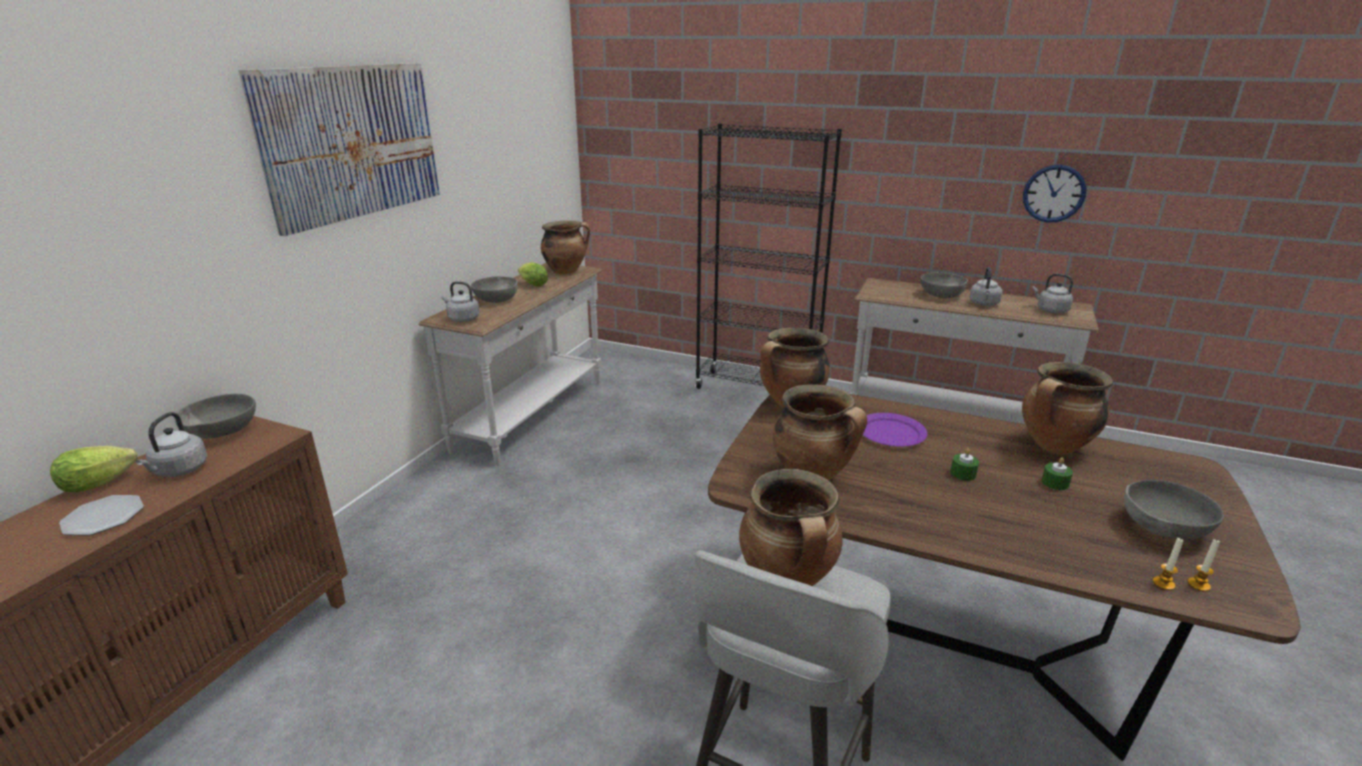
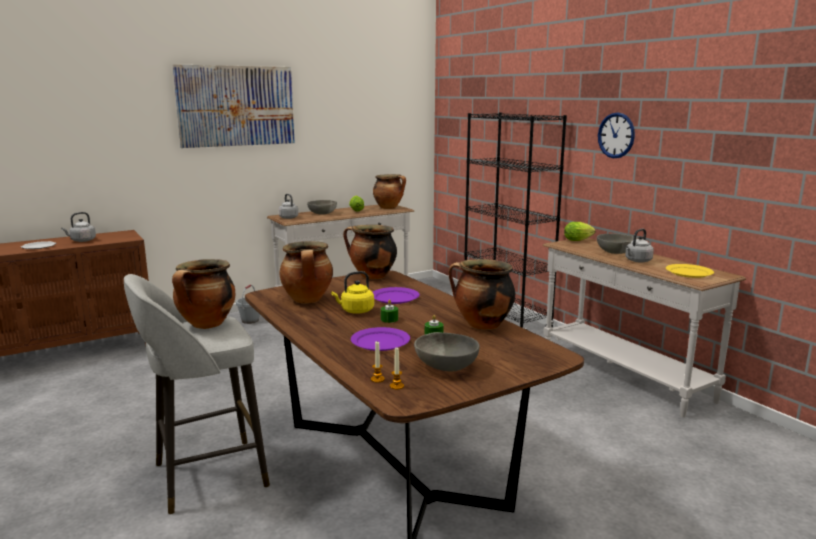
camera: 35 degrees right, 10 degrees down
lettuce [50,446,138,492] -> lettuce moved to [564,222,595,241]
grey bowl [174,394,256,439] -> none
wall clock [1023,165,1087,223] -> wall clock moved to [598,113,635,158]
grey kettle [1032,274,1073,313] -> yellow plate [666,264,714,278]
none -> grey bucket [236,284,260,324]
none -> yellow kettle [331,271,374,314]
none -> purple plate [351,327,410,351]

